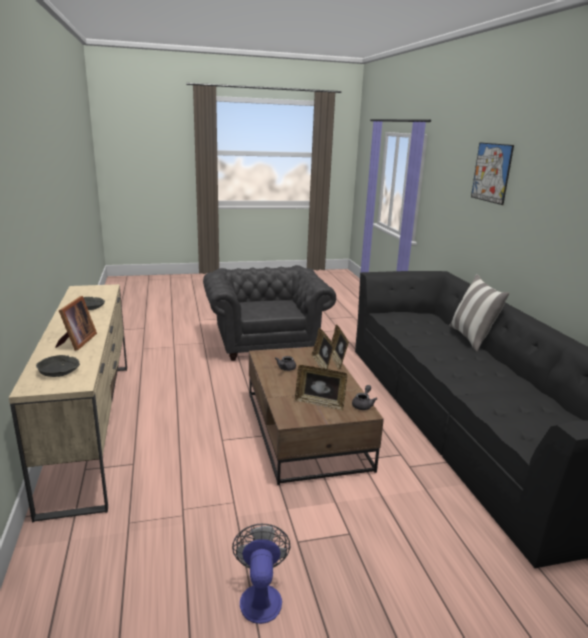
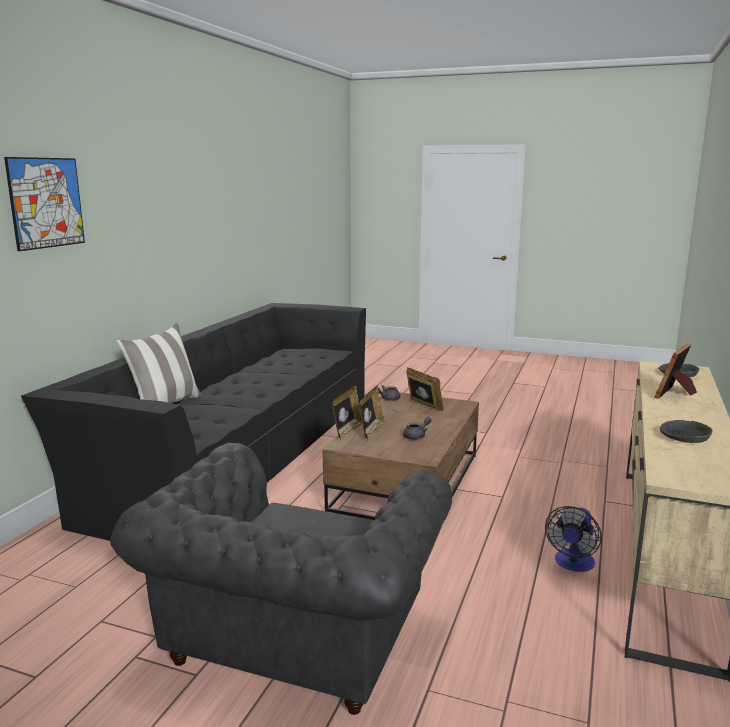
camera: 145 degrees left, 5 degrees down
fan [232,524,290,624] -> fan moved to [545,506,602,572]

